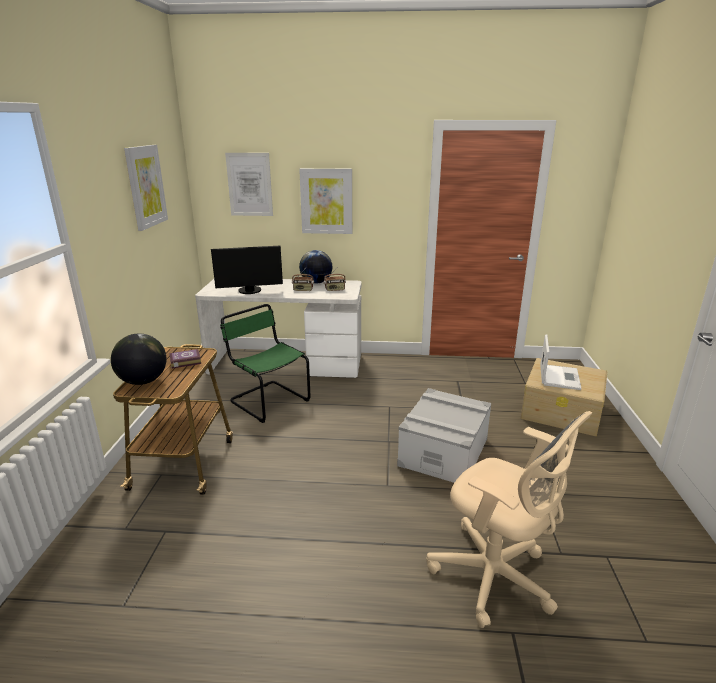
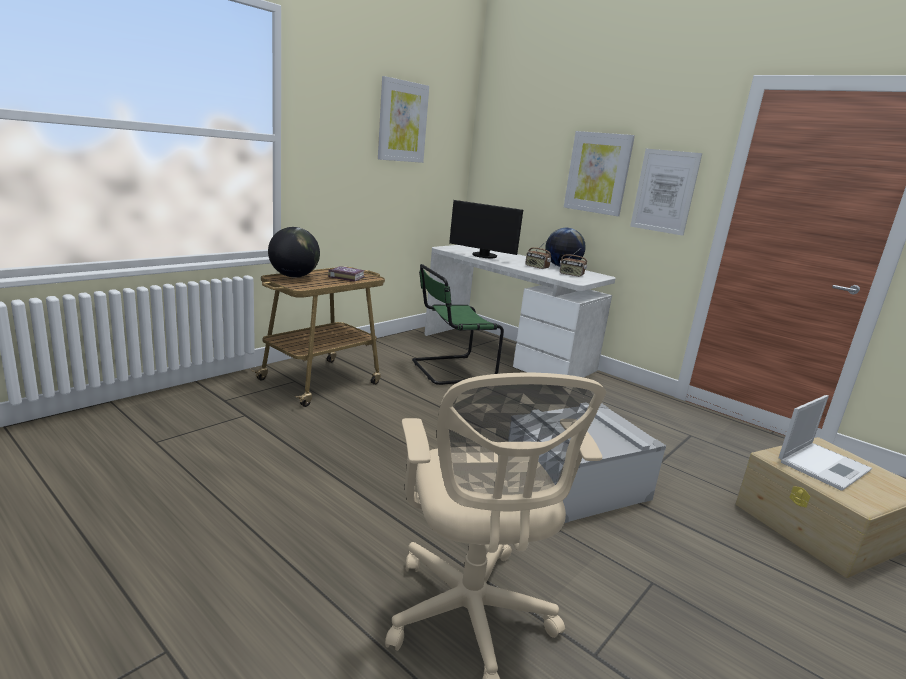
camera: 35 degrees right, 5 degrees down
green chair [220,304,310,423] -> green chair turned 105 degrees counterclockwise [412,264,504,385]
picture [225,153,273,216] -> picture moved to [630,149,702,236]

